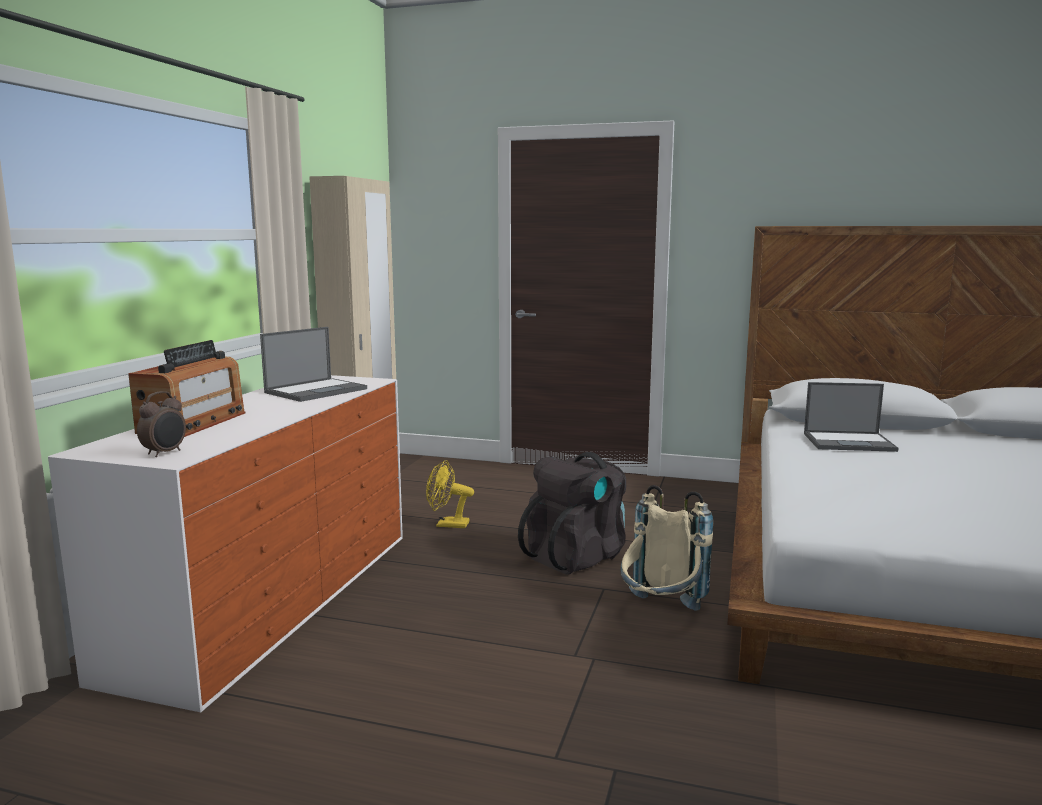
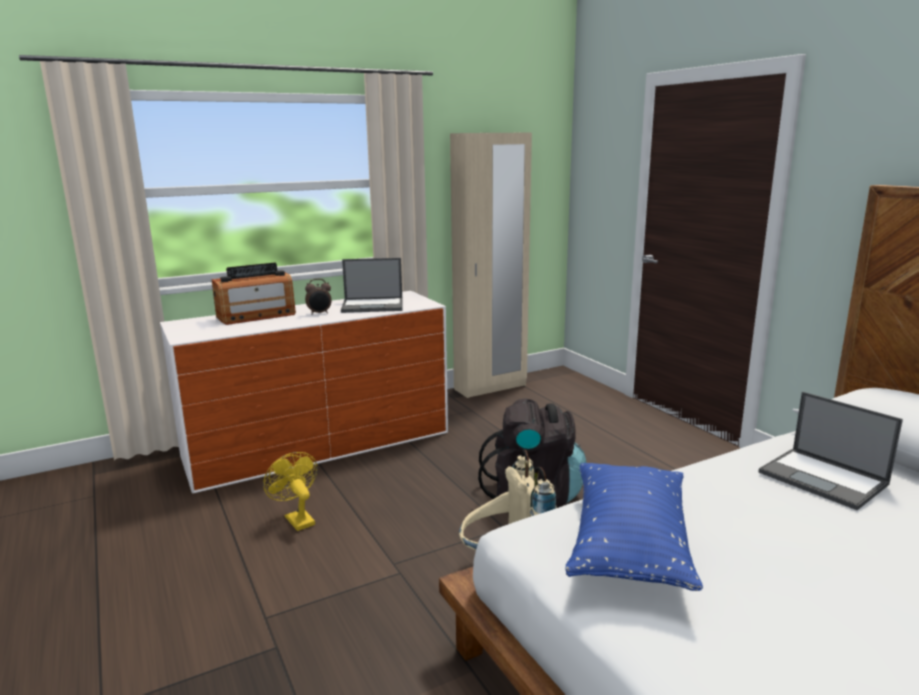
camera: 45 degrees right, 5 degrees up
alarm clock [137,391,186,457] -> alarm clock moved to [305,279,332,315]
yellow fan [426,460,474,529] -> yellow fan moved to [263,452,318,531]
none -> blue pillow [566,463,703,591]

